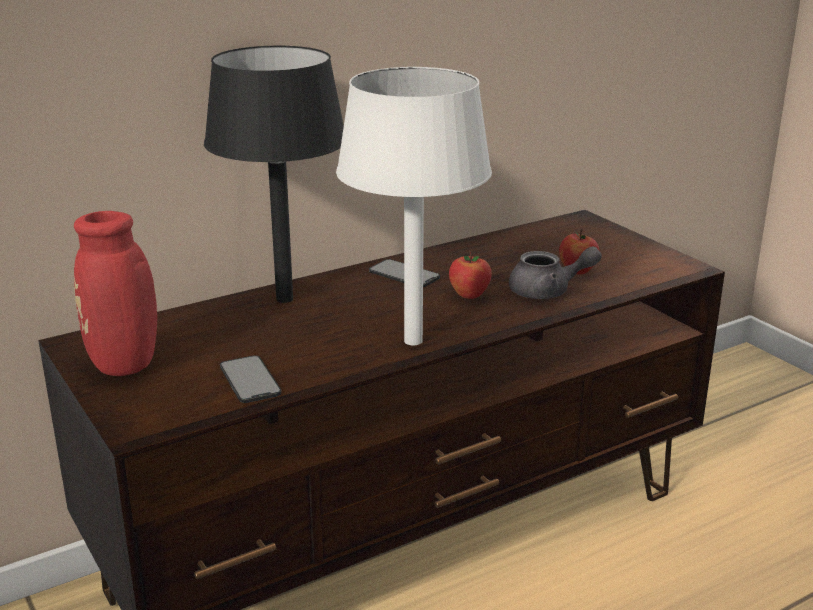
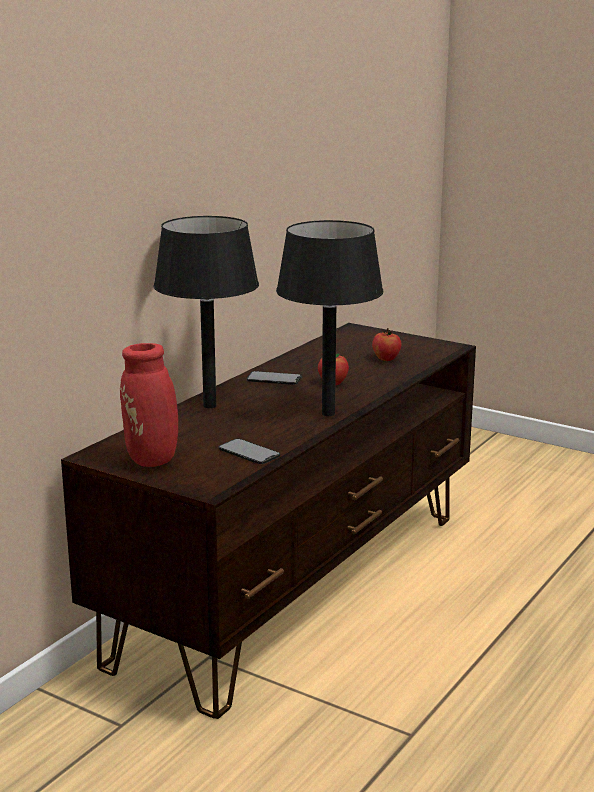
camera: 25 degrees left, 5 degrees down
white table lamp [336,67,492,345] -> black table lamp [276,220,383,416]
grey teapot [509,246,602,299] -> none

